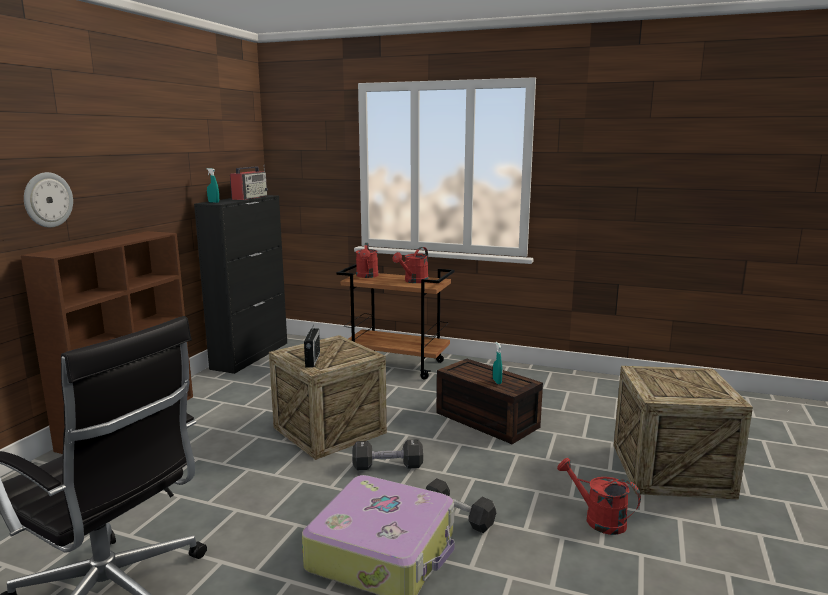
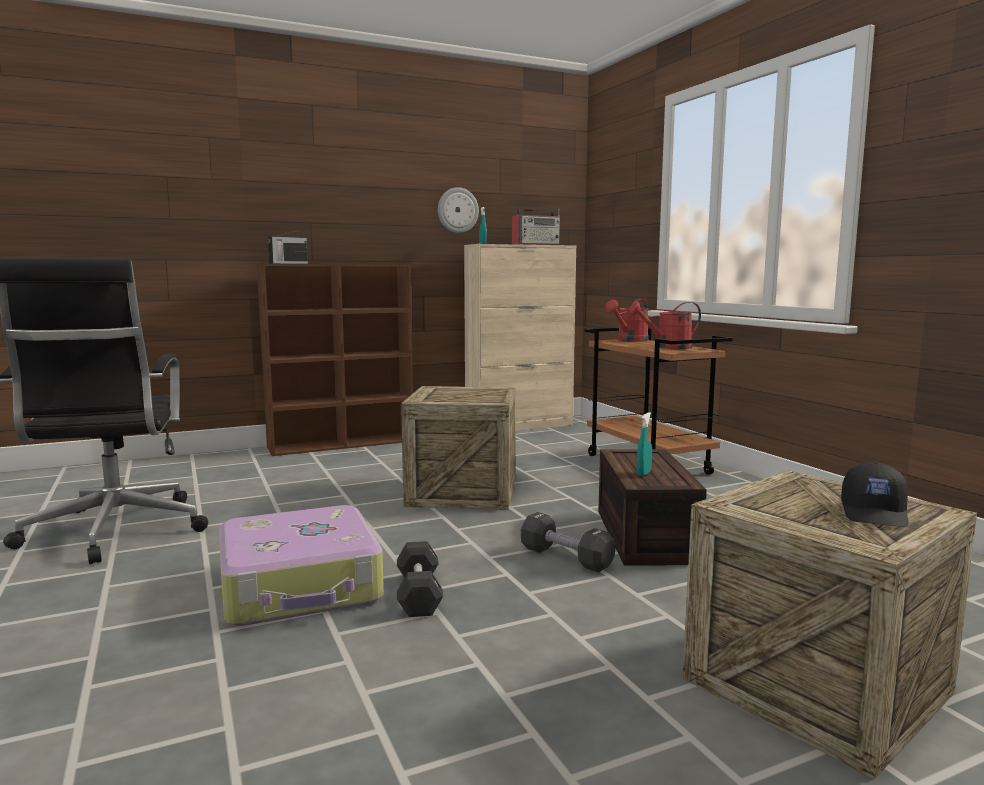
camera: 45 degrees right, 5 degrees down
wall clock [24,172,73,228] -> wall clock moved to [438,187,479,233]
black cabinet [194,195,287,374] -> beige cabinet [464,244,576,431]
radio [304,325,320,367] -> radio moved to [267,230,308,264]
black dumbbell [352,440,423,470] -> black dumbbell moved to [521,512,615,572]
red watering can [557,458,641,535] -> none
none -> black cap [841,462,908,527]

